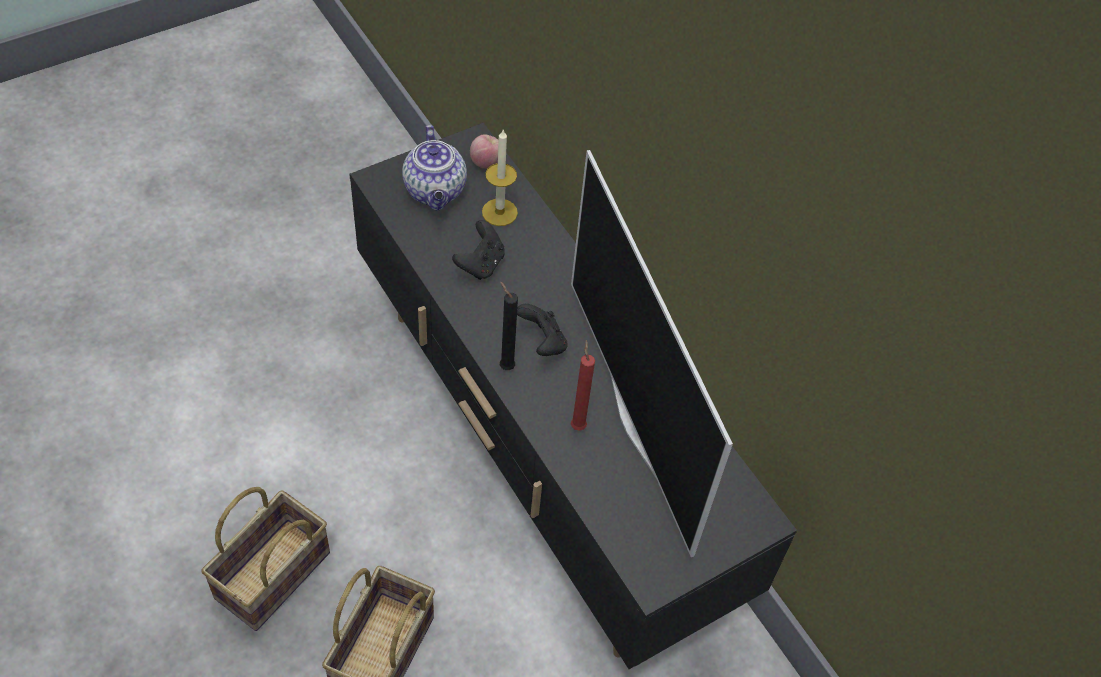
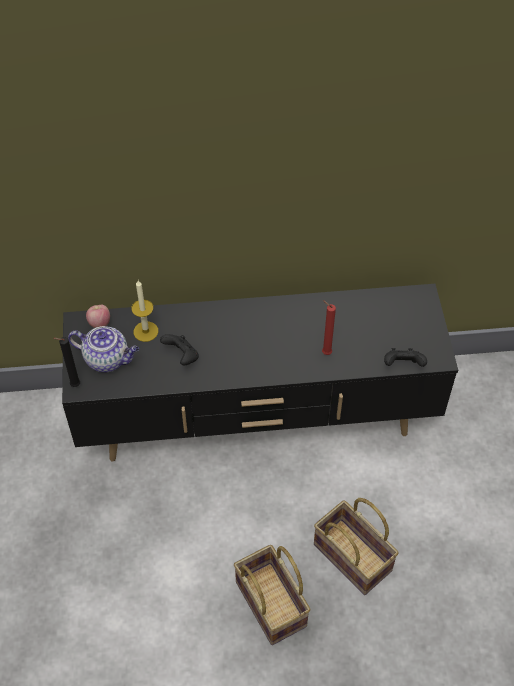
camera: 60 degrees left, 0 degrees up
black candle [500,282,518,370] -> black candle moved to [53,337,80,387]
black game controller [517,304,568,356] -> black game controller moved to [384,348,427,367]
television [571,150,733,557] -> none

